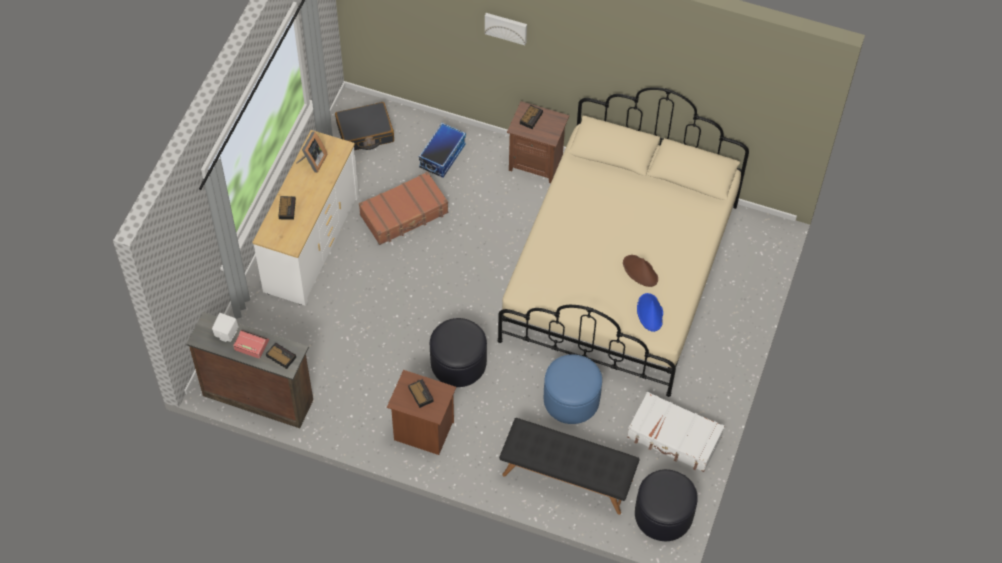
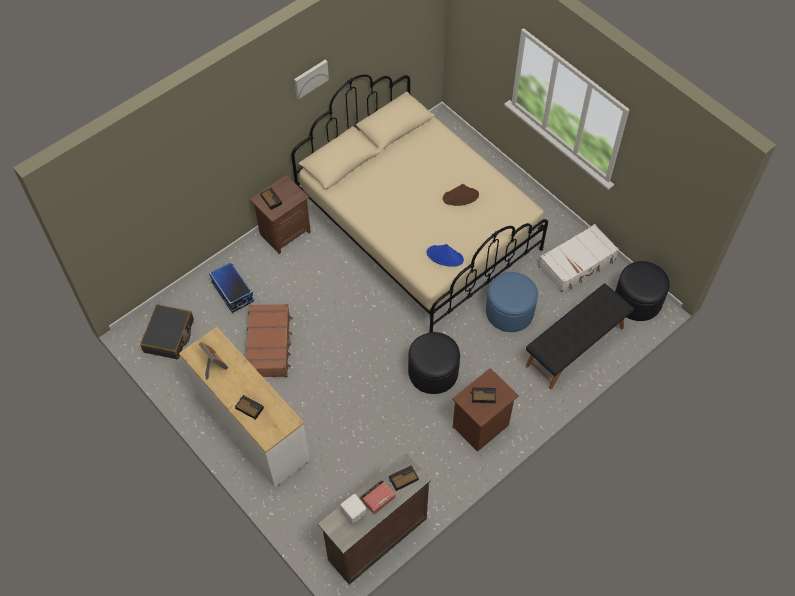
camera: 60 degrees left, 0 degrees up
picture [485,13,527,45] -> picture moved to [294,60,329,99]
blue hat [637,293,663,332] -> blue hat moved to [427,244,464,267]

